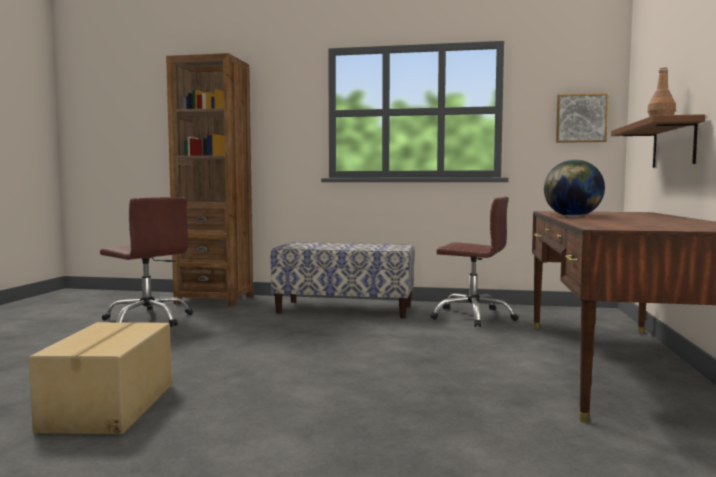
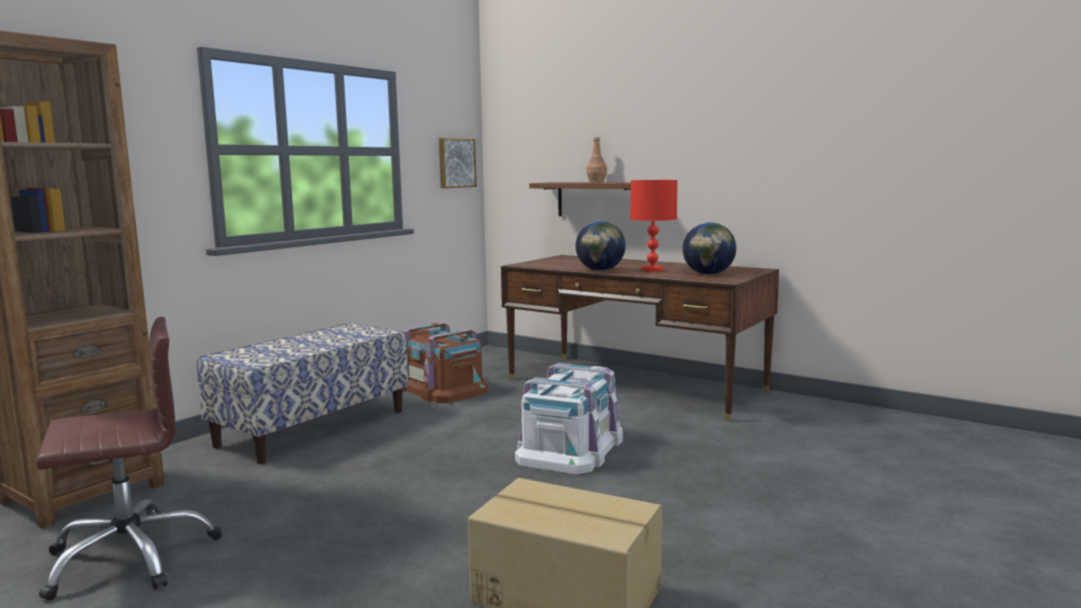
camera: 65 degrees left, 5 degrees up
brown office chair [430,197,518,327] -> brown storage box [402,322,488,403]
none -> white storage box [515,363,623,474]
none -> red table lamp [630,180,677,272]
none -> globe [683,222,736,275]

